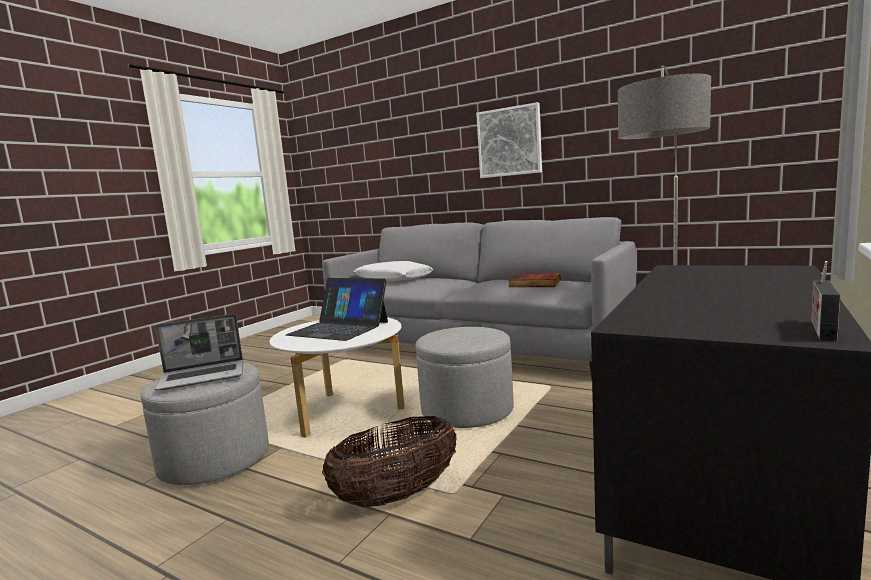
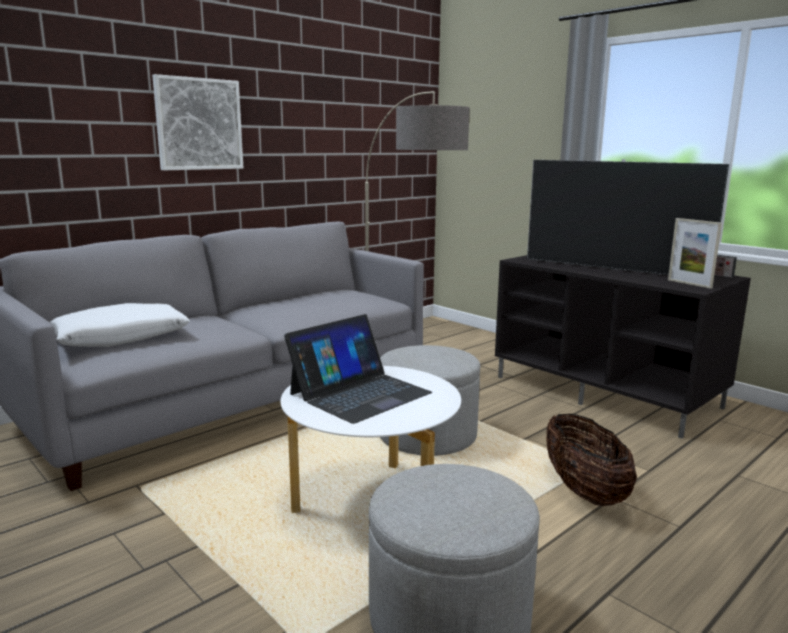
camera: 75 degrees left, 5 degrees up
laptop [155,314,243,390] -> none
book [509,273,561,287] -> none
none -> television [527,159,730,275]
none -> picture frame [668,218,722,289]

